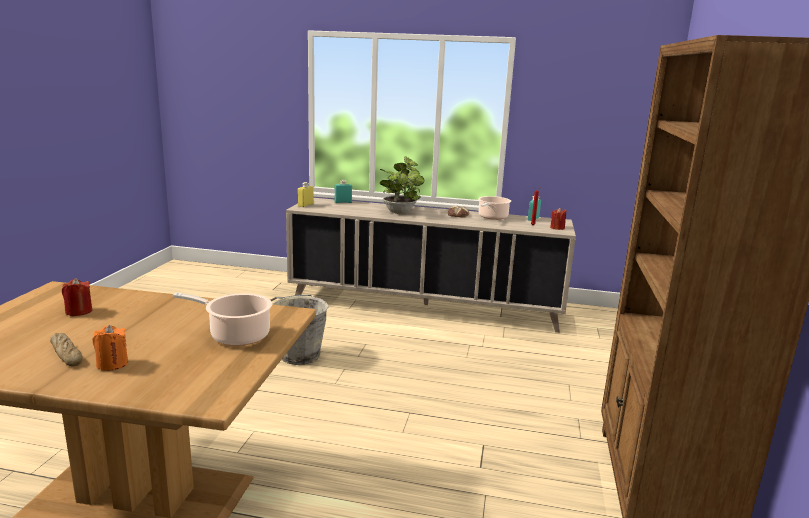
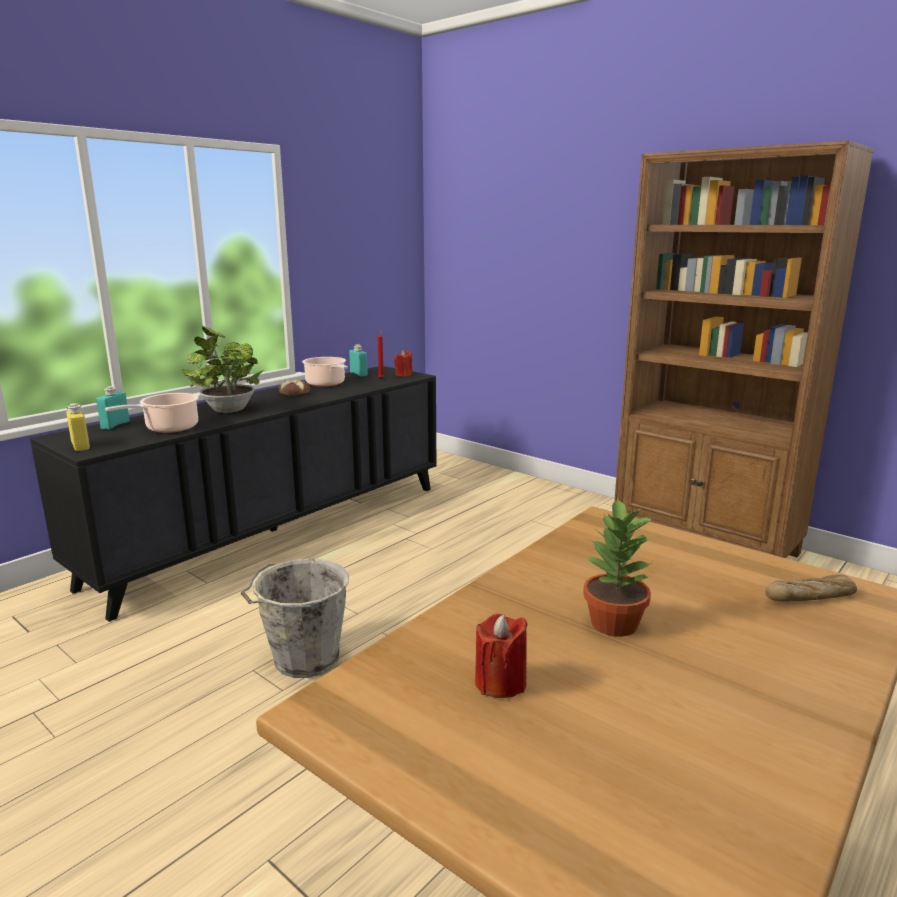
camera: 60 degrees left, 0 degrees up
bread [50,333,83,367] -> bread moved to [765,574,857,601]
orange candle [92,325,128,371] -> none
cooking pot [173,293,272,346] -> cooking pot moved to [105,393,199,433]
beige cabinet [286,198,576,333] -> black cabinet [30,366,437,622]
none -> potted plant [583,497,655,637]

